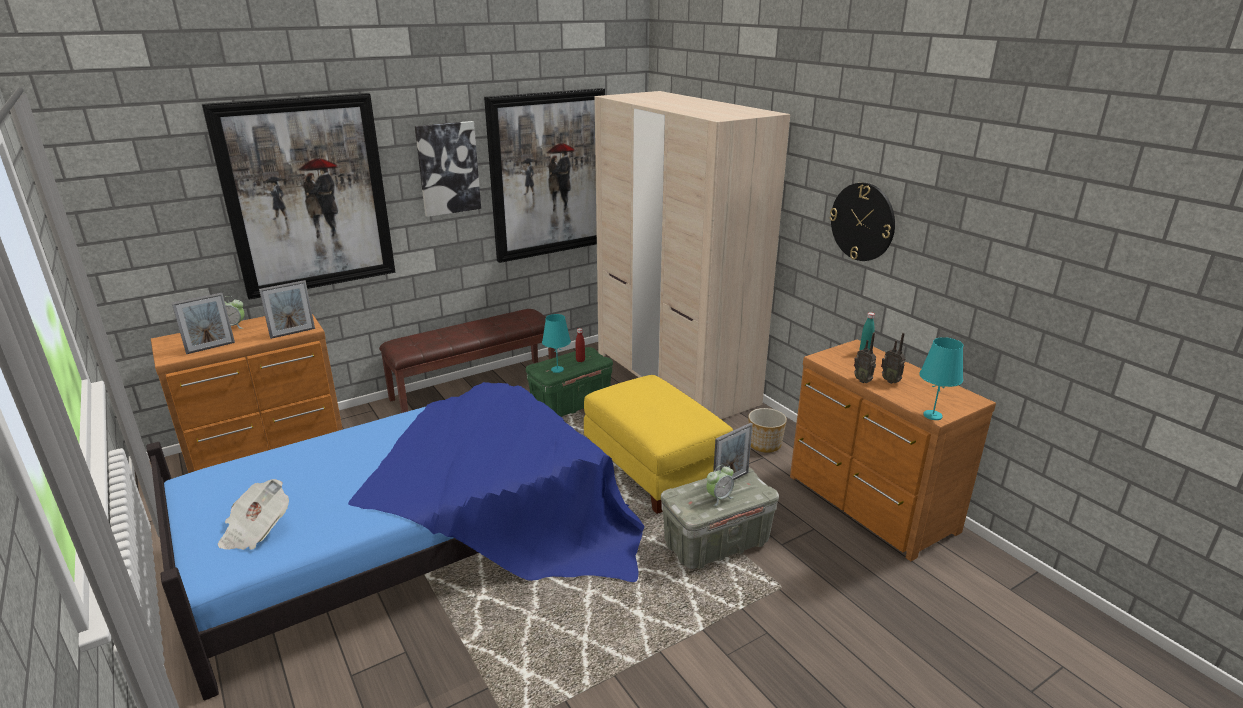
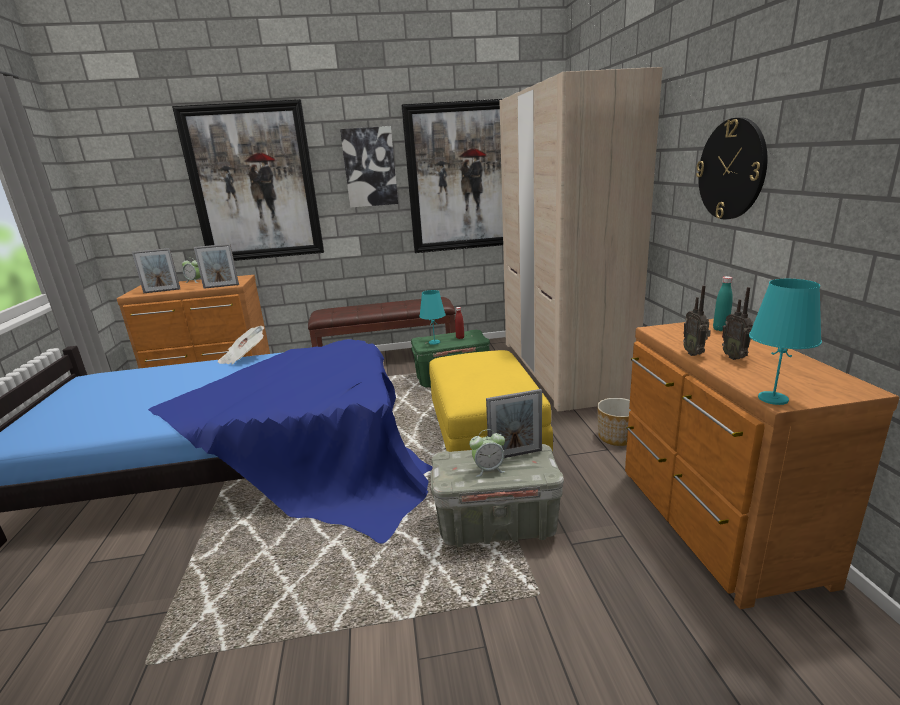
camera: 25 degrees right, 5 degrees down
newspaper [218,479,289,550] -> newspaper moved to [218,326,264,364]

